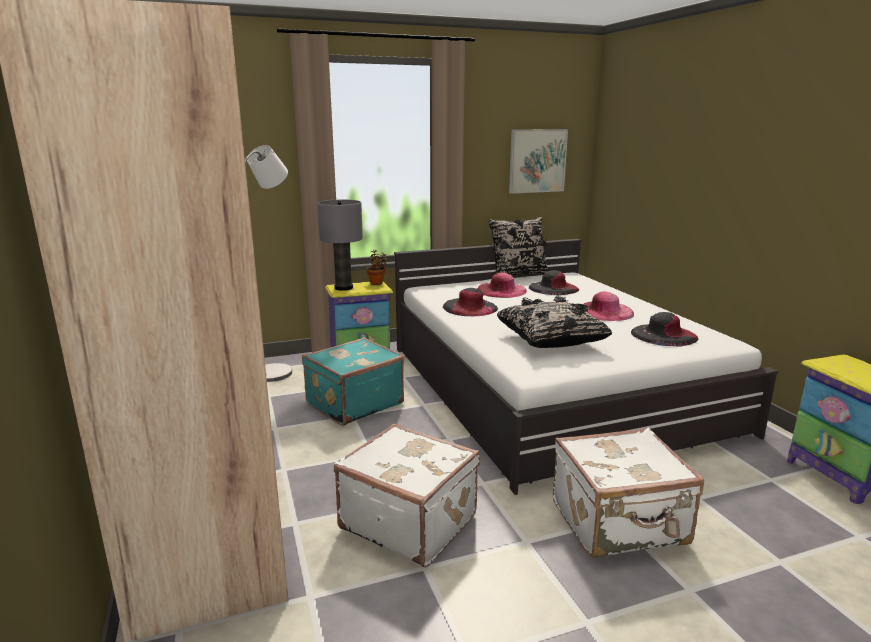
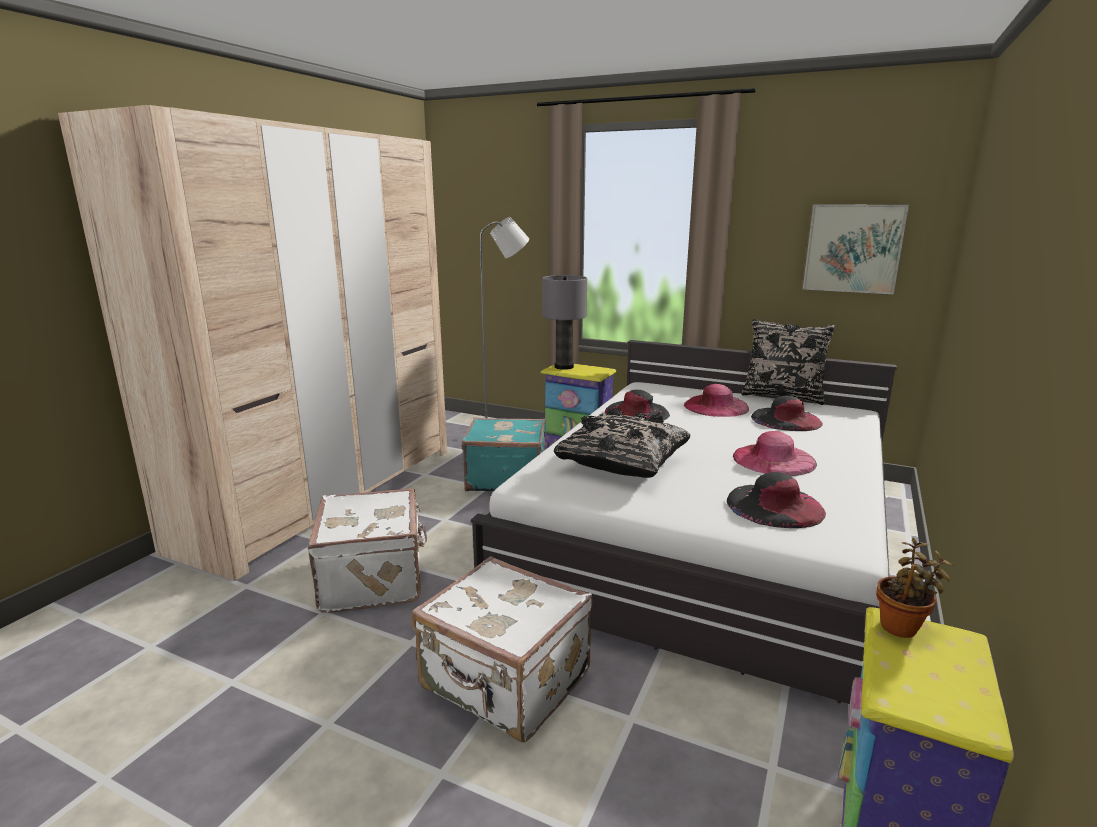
camera: 45 degrees right, 0 degrees up
potted plant [367,250,388,285] -> potted plant moved to [876,537,954,638]

